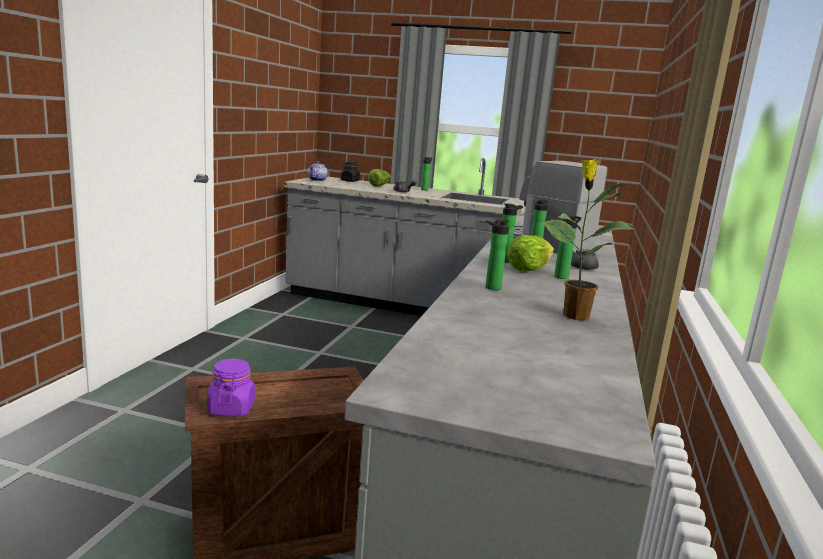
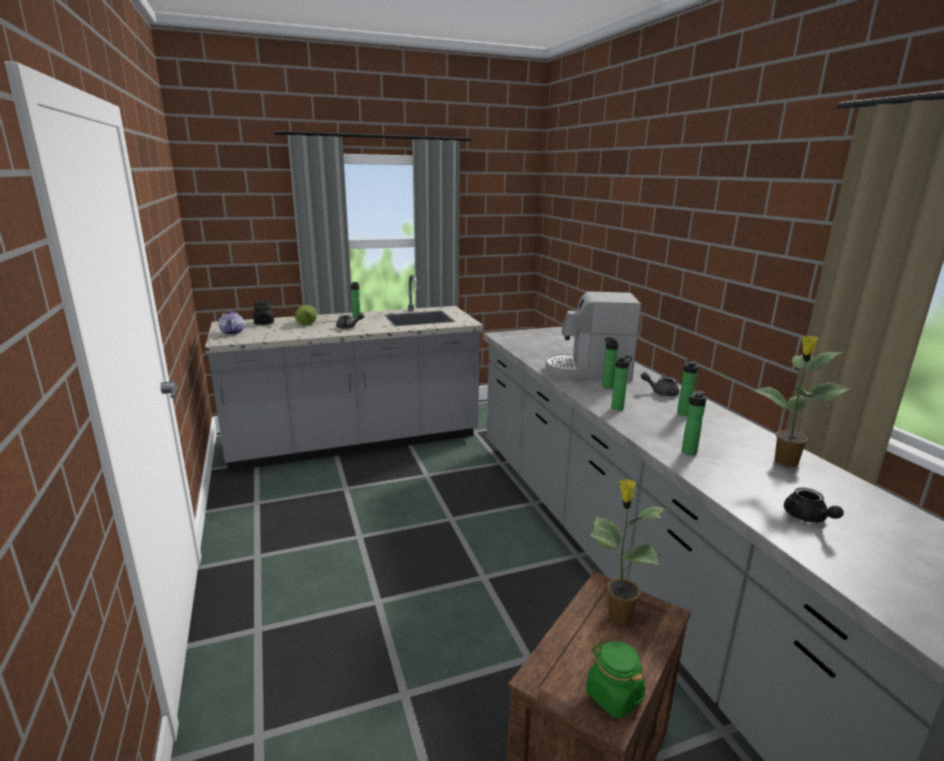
camera: 35 degrees left, 5 degrees up
purple jar [207,359,255,416] -> green jar [586,641,645,718]
lettuce [507,235,554,272] -> none
none -> potted plant [589,479,671,625]
none -> black teapot [784,487,844,523]

